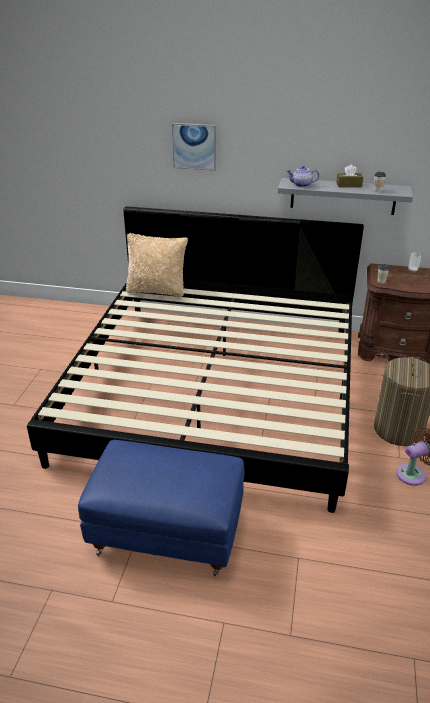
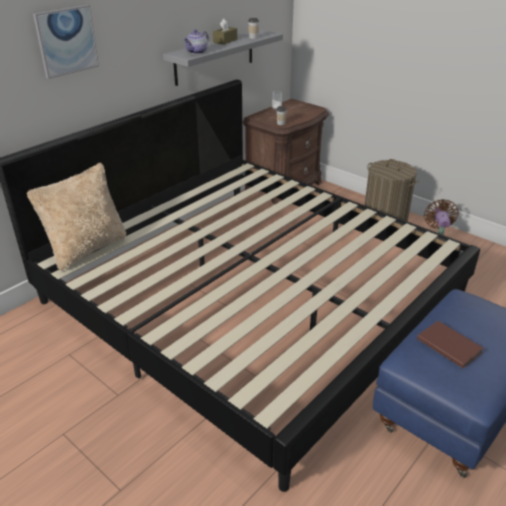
camera: 60 degrees left, 0 degrees up
none -> brown book [417,321,484,368]

